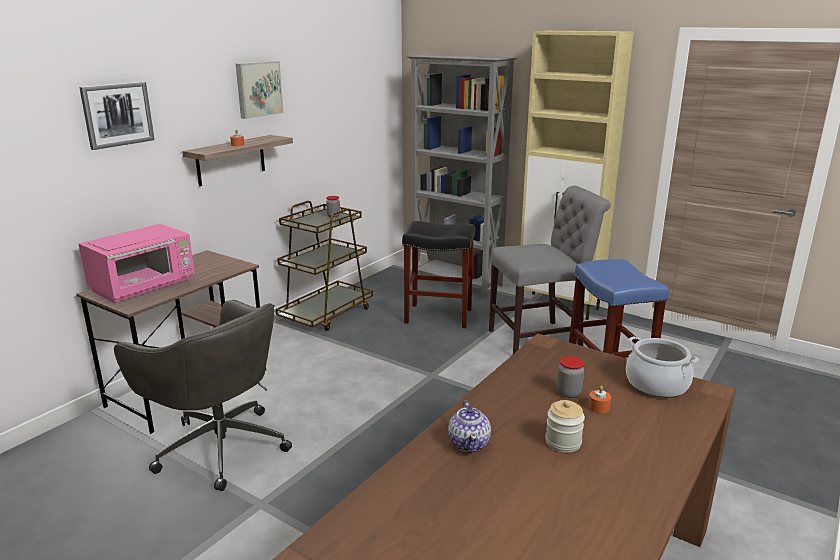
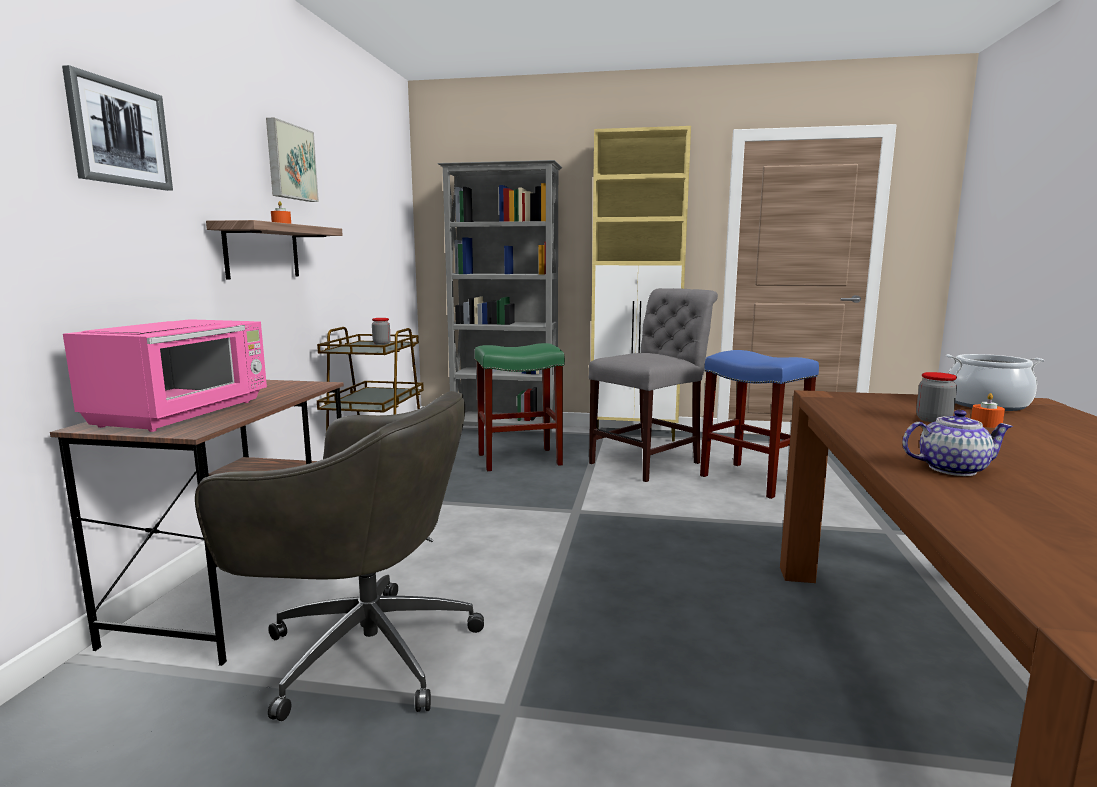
camera: 25 degrees left, 10 degrees down
black stool [402,221,475,328] -> green stool [475,343,565,471]
teapot [448,400,491,453] -> teapot turned 60 degrees counterclockwise [902,410,1013,476]
jar [545,400,585,453] -> none

